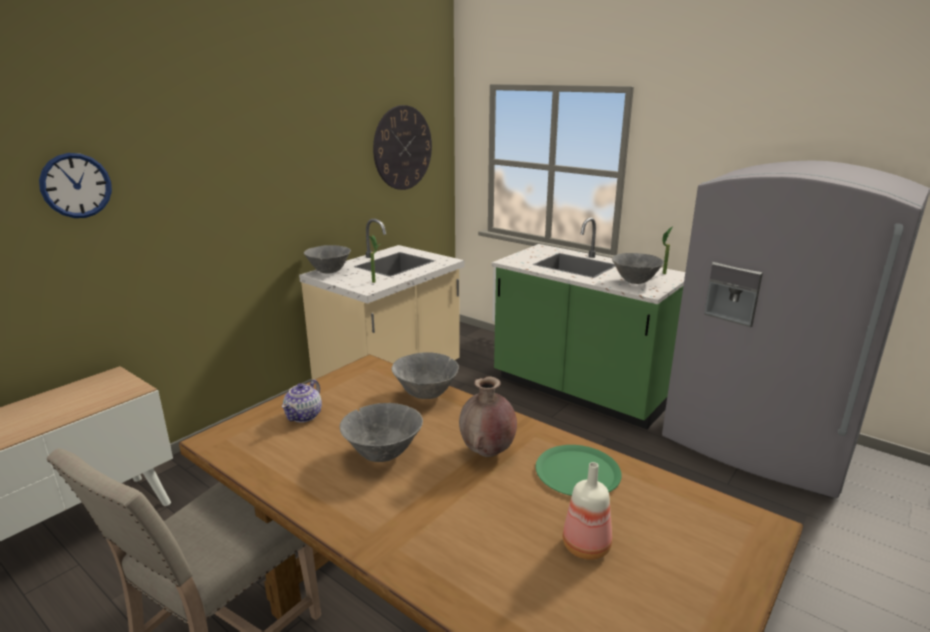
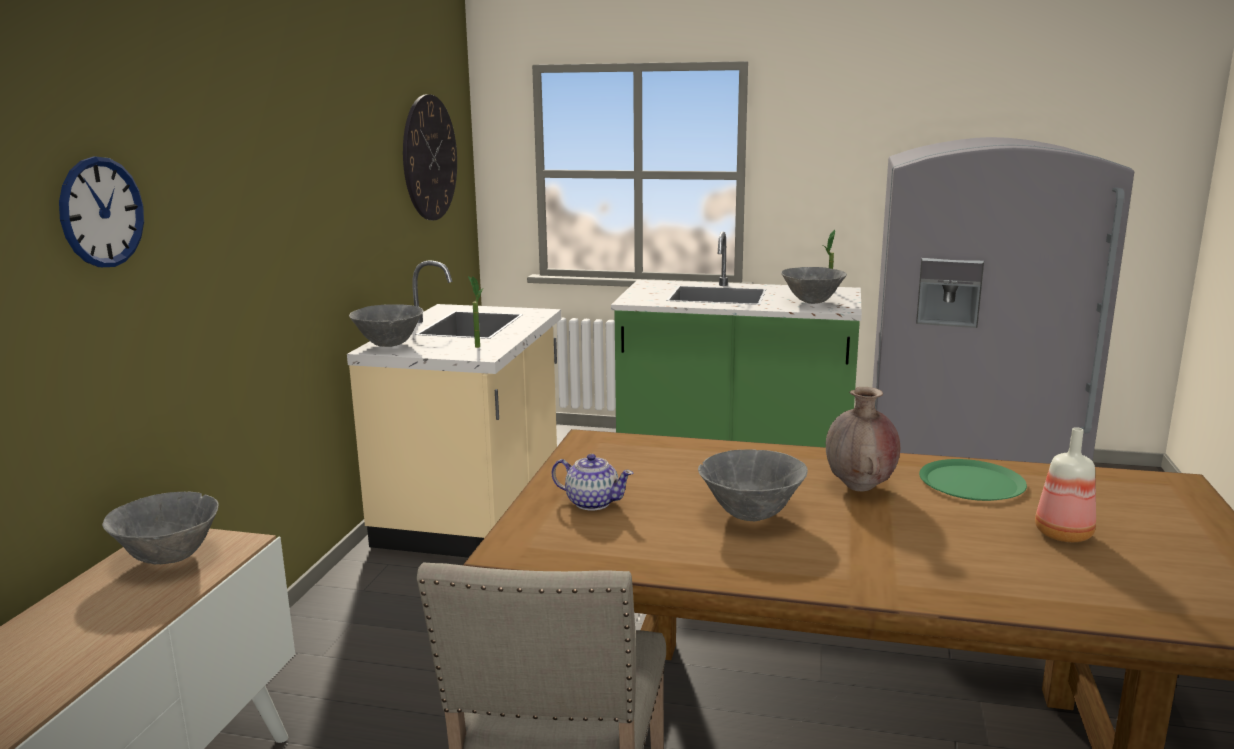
camera: 25 degrees left, 5 degrees down
teapot [282,379,322,423] -> teapot turned 60 degrees counterclockwise [552,454,633,510]
grey bowl [391,352,459,399] -> grey bowl moved to [102,492,219,564]

